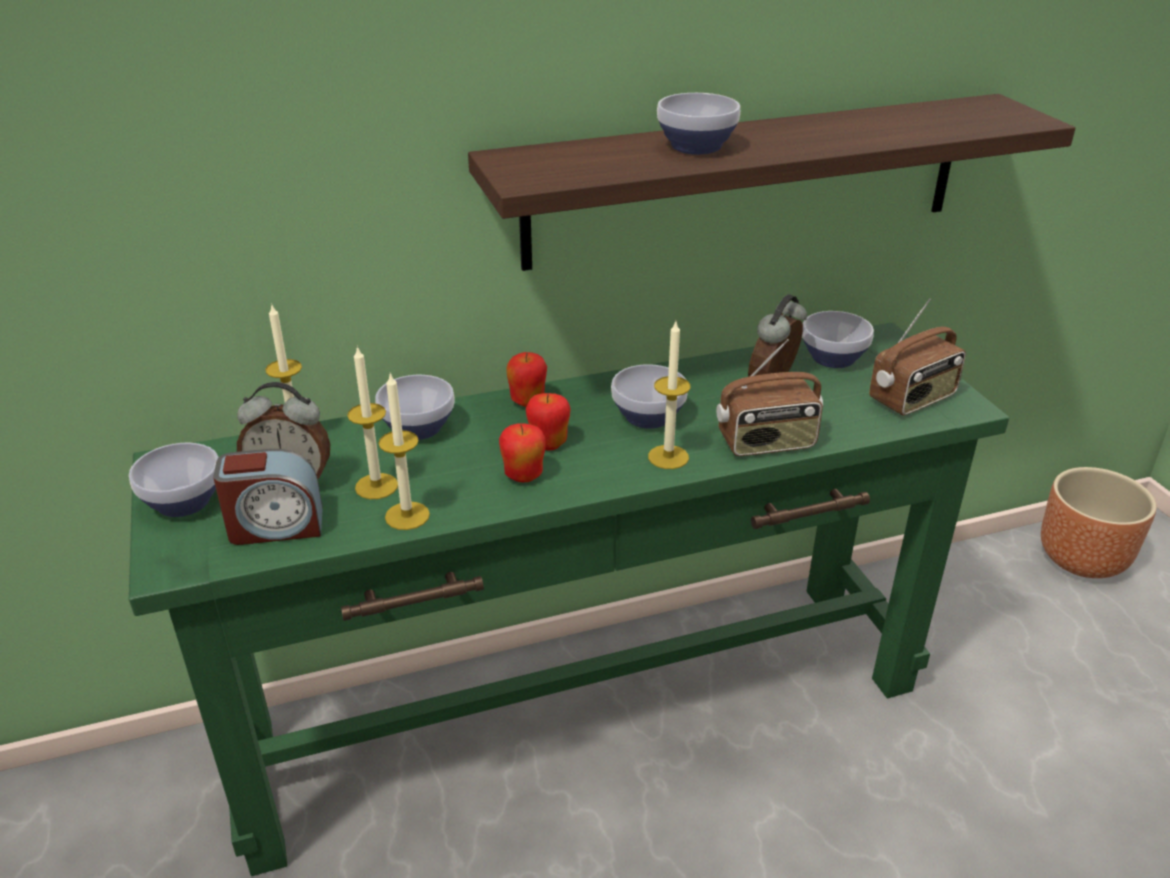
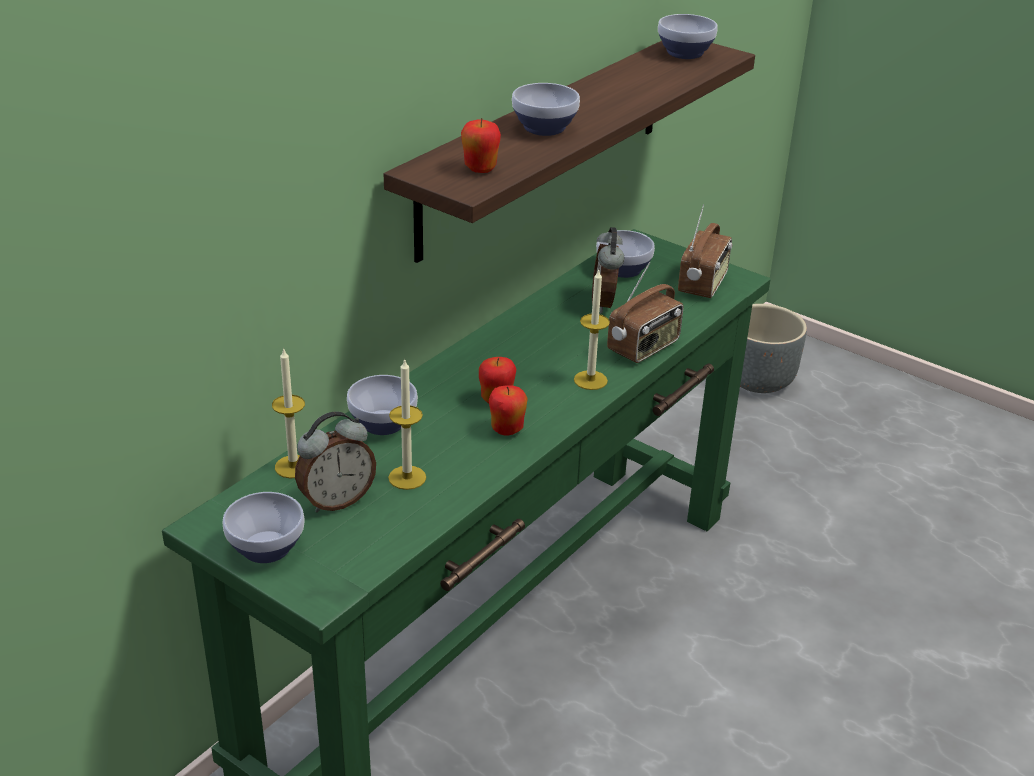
camera: 35 degrees left, 0 degrees up
alarm clock [213,449,323,545] -> none
candle [378,373,430,530] -> none
apple [506,352,547,407] -> apple moved to [461,118,501,173]
bowl [611,364,688,429] -> bowl moved to [658,14,718,59]
brown planter [1041,467,1157,578] -> grey planter [740,304,807,393]

